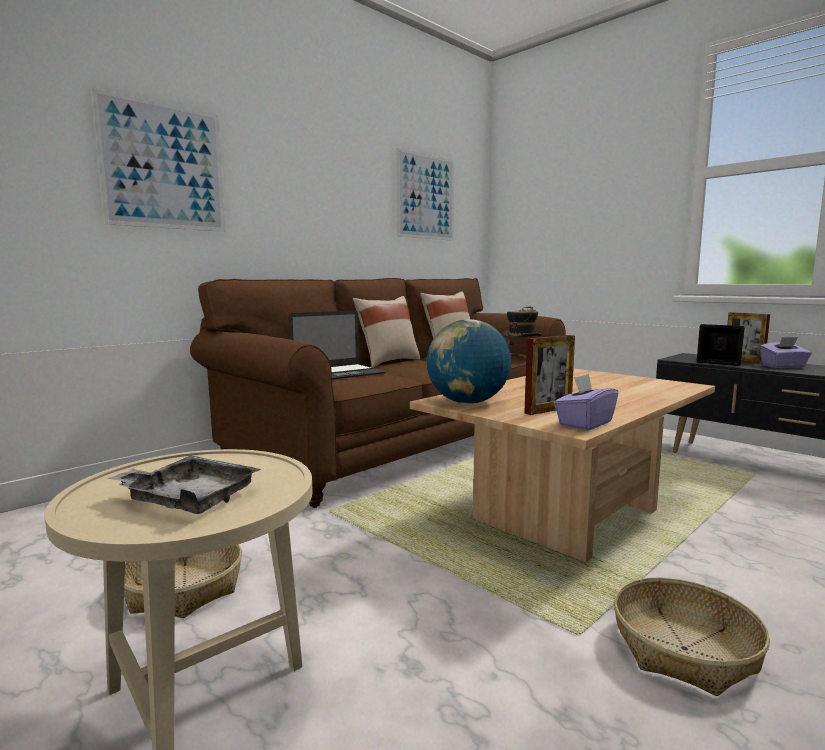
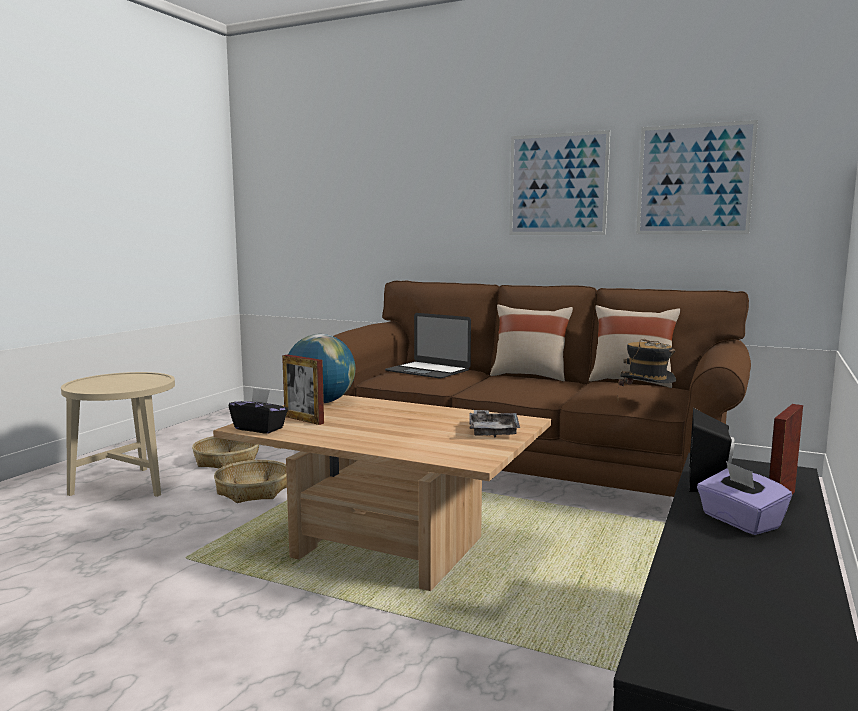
camera: 70 degrees right, 0 degrees up
picture [91,88,225,232] -> picture moved to [509,130,610,235]
grey tray [108,455,260,514] -> grey tray moved to [469,410,520,437]
purple tissue box [554,374,618,431] -> black tissue box [229,388,288,434]
basket [614,577,770,696] -> basket moved to [214,460,287,503]

